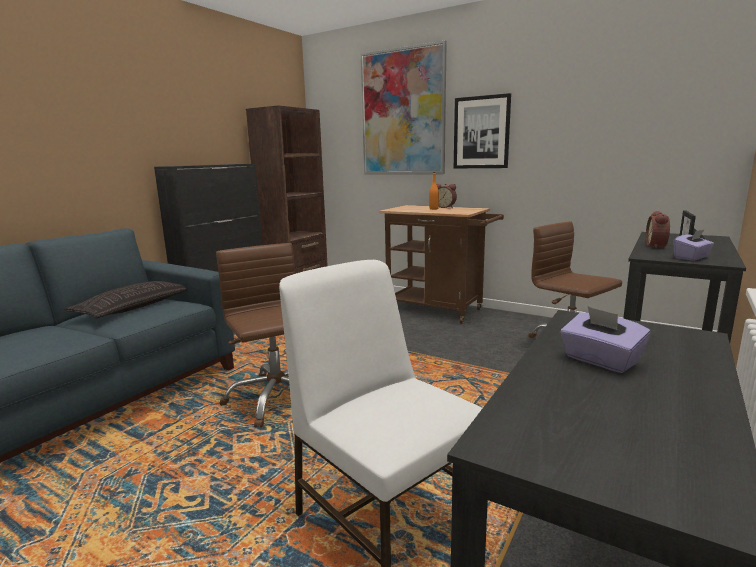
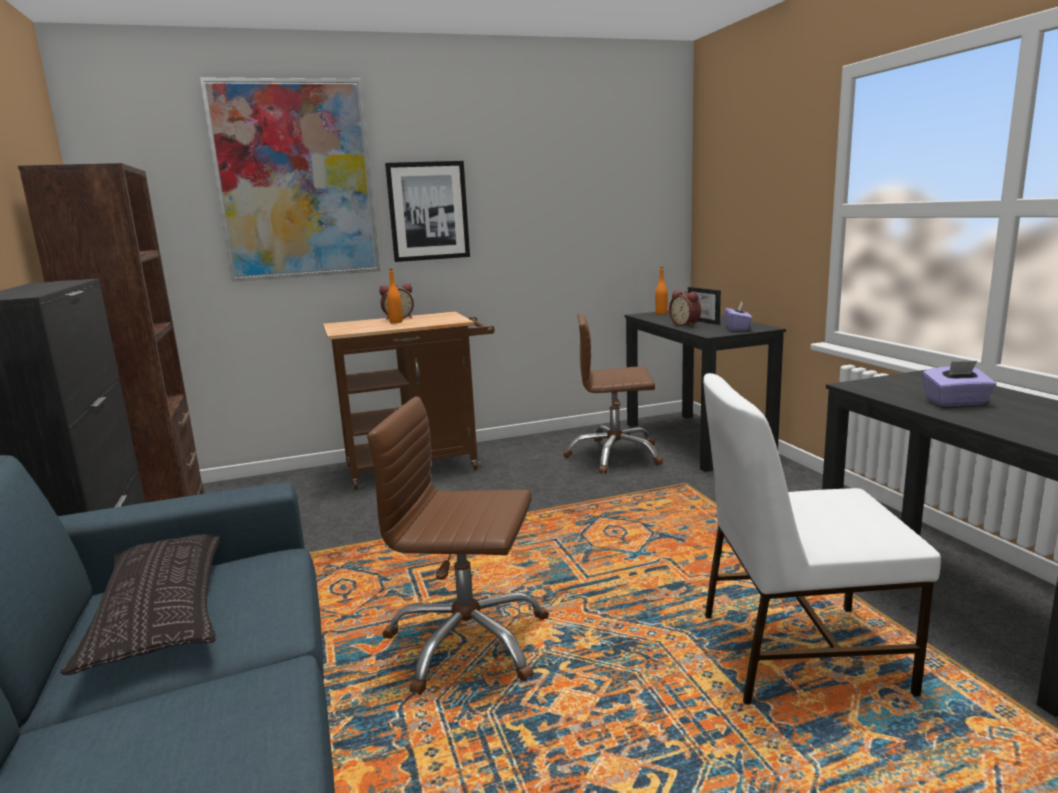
camera: 50 degrees left, 0 degrees up
none -> orange bottle [655,267,668,315]

